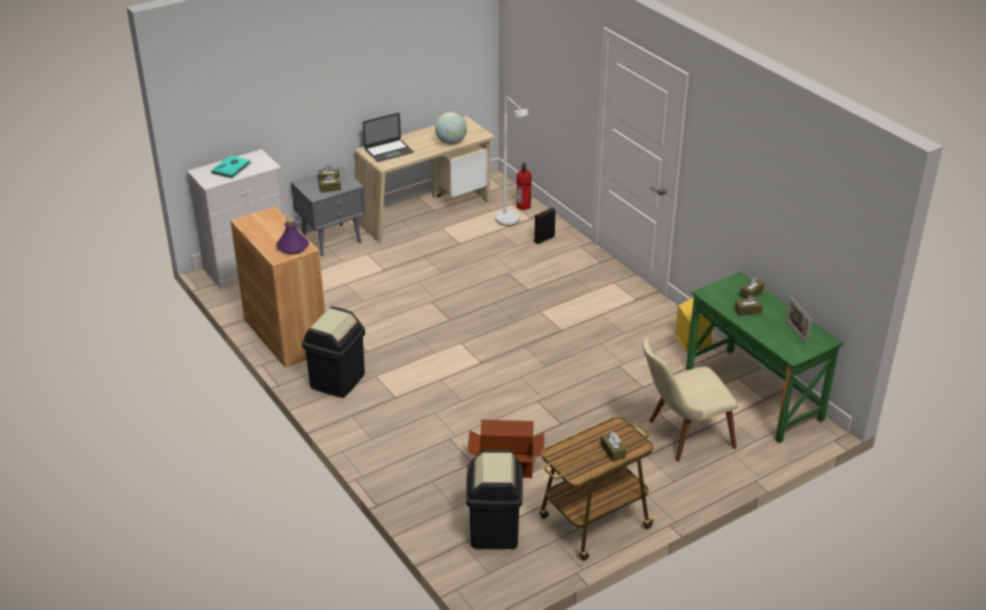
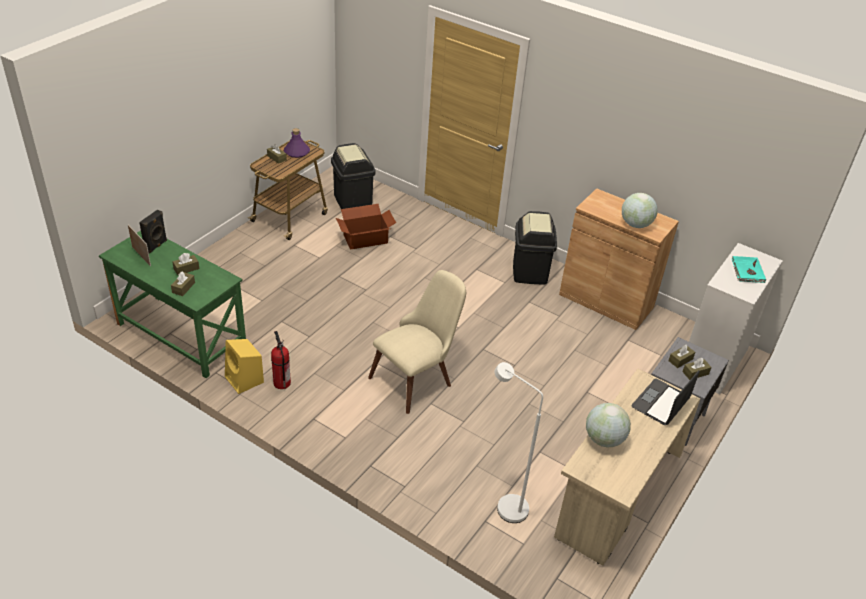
camera: 155 degrees right, 5 degrees up
purple bottle [276,218,309,254] -> purple bottle moved to [284,128,310,158]
fire extinguisher [516,163,532,210] -> fire extinguisher moved to [271,331,291,389]
black speaker [534,207,556,244] -> black speaker moved to [139,210,167,254]
beige chair [643,337,738,461] -> beige chair moved to [368,270,466,414]
none -> globe [622,193,658,228]

